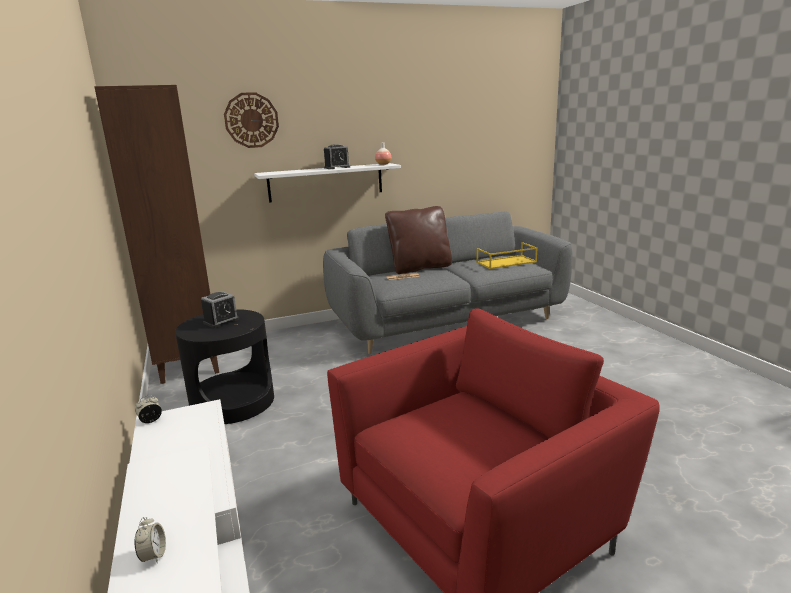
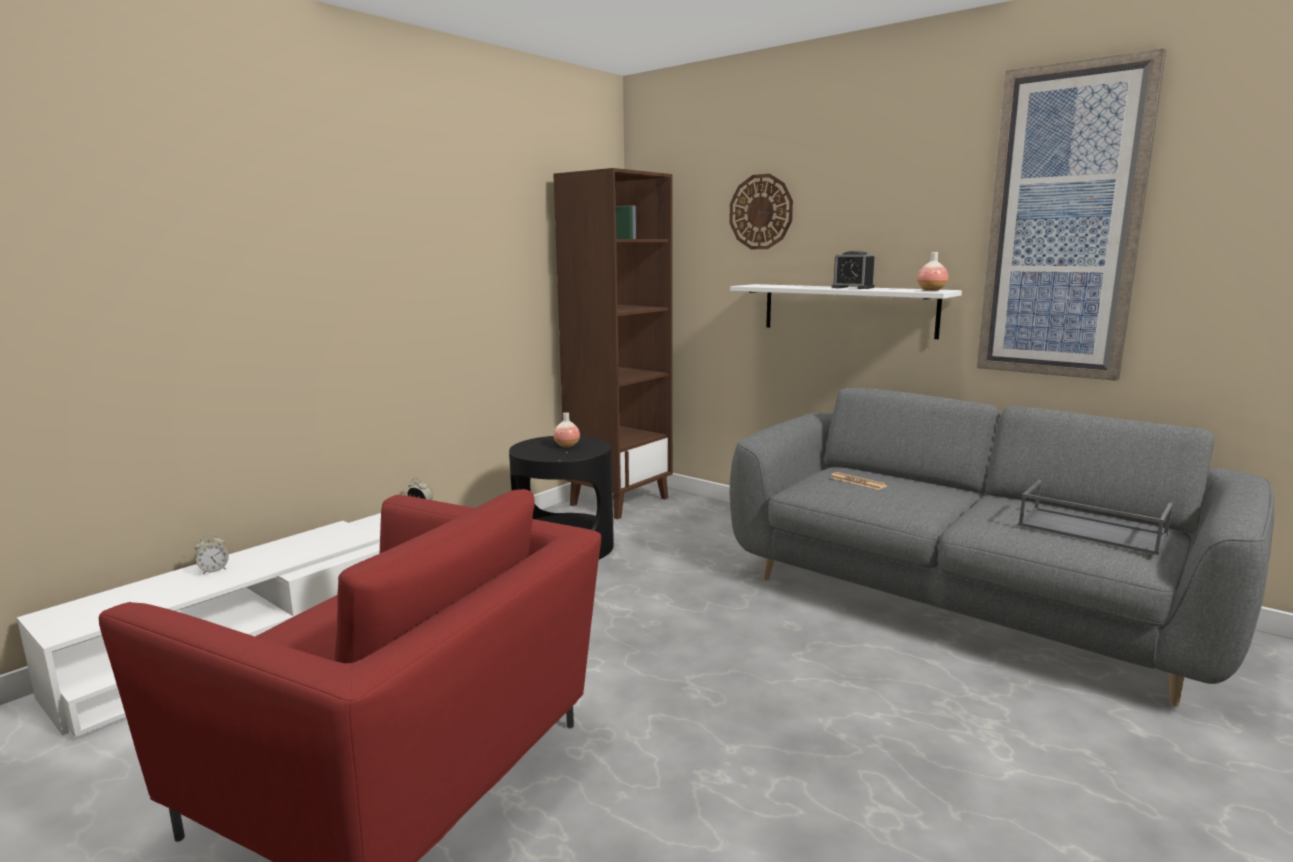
camera: 60 degrees right, 5 degrees down
alarm clock [201,292,239,328] -> vase [554,412,580,447]
brown pillow [385,206,452,274] -> none
yellow tray [476,242,538,269] -> grey tray [1018,480,1173,555]
none -> picture [977,48,1166,381]

